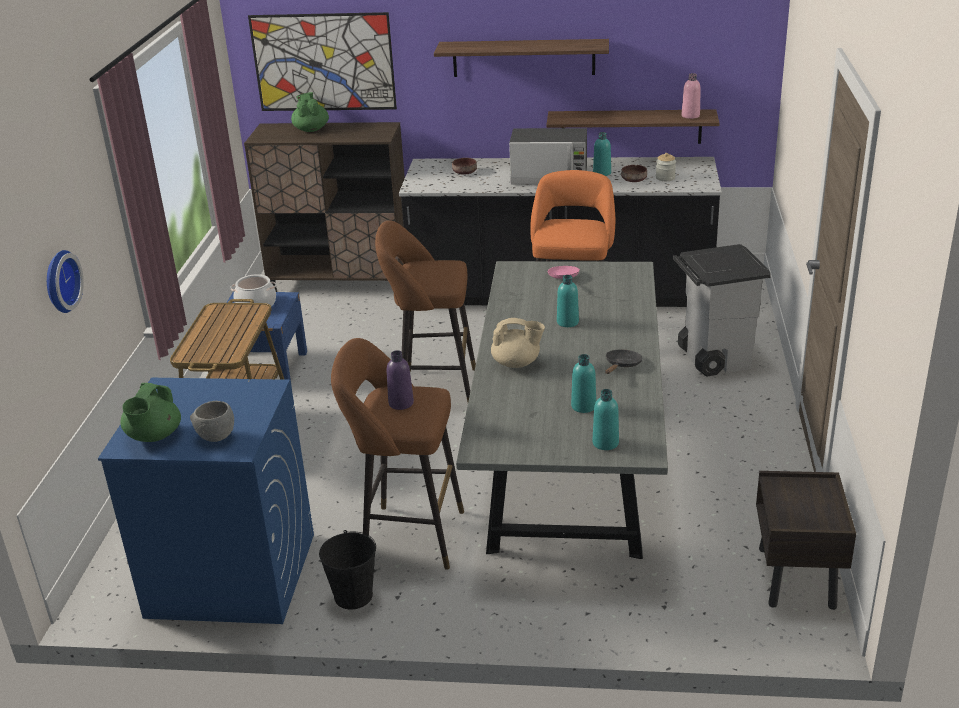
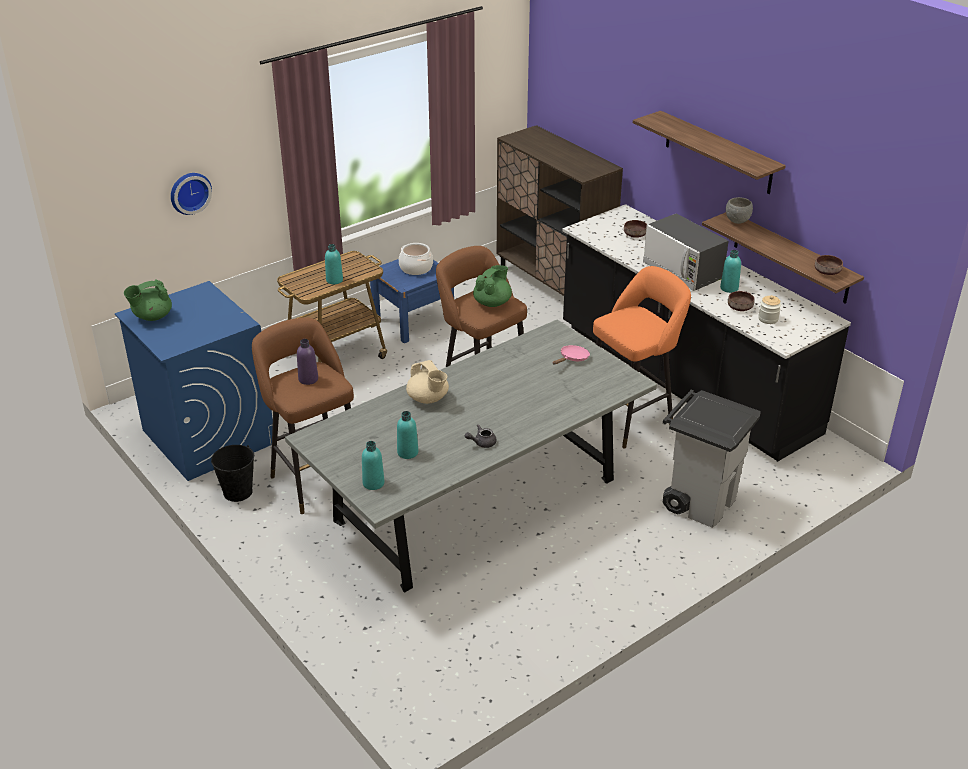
camera: 45 degrees right, 5 degrees up
grey bowl [190,401,234,442] -> grey bowl moved to [726,197,753,224]
picture [248,12,397,111] -> none
green teapot [291,92,329,132] -> green teapot moved to [473,265,512,307]
turquoise bottle [557,275,579,327] -> turquoise bottle moved to [325,244,343,284]
black frying pan [605,349,642,374] -> grey teapot [465,424,497,448]
pink bottle [682,73,701,119] -> brown bowl [815,255,843,275]
brown nightstand [756,471,856,610] -> none

